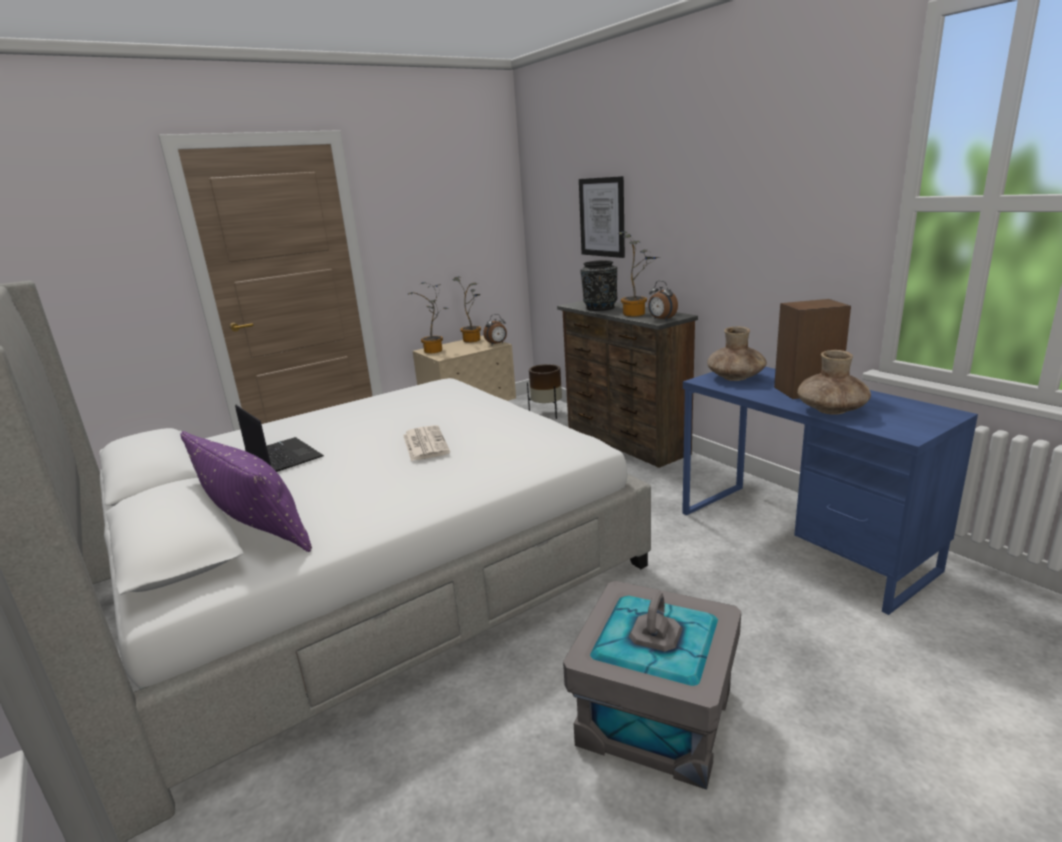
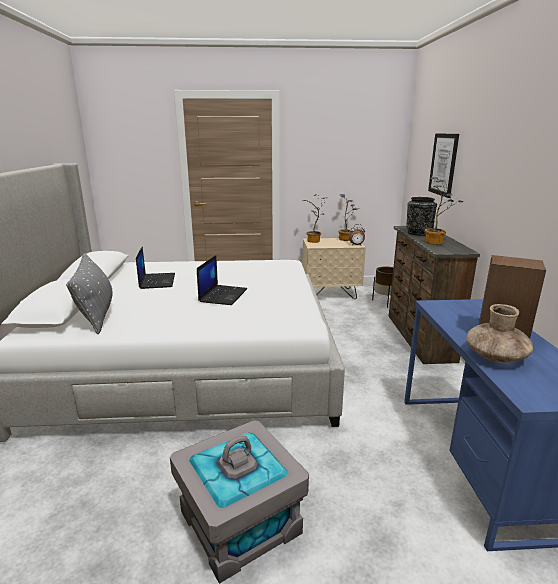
camera: 30 degrees right, 0 degrees up
purple pillow [180,431,312,552] -> grey pillow [66,253,112,334]
newspaper [403,425,450,461] -> laptop [197,255,247,305]
alarm clock [648,281,678,320] -> none
brown vase [707,327,767,381] -> none

